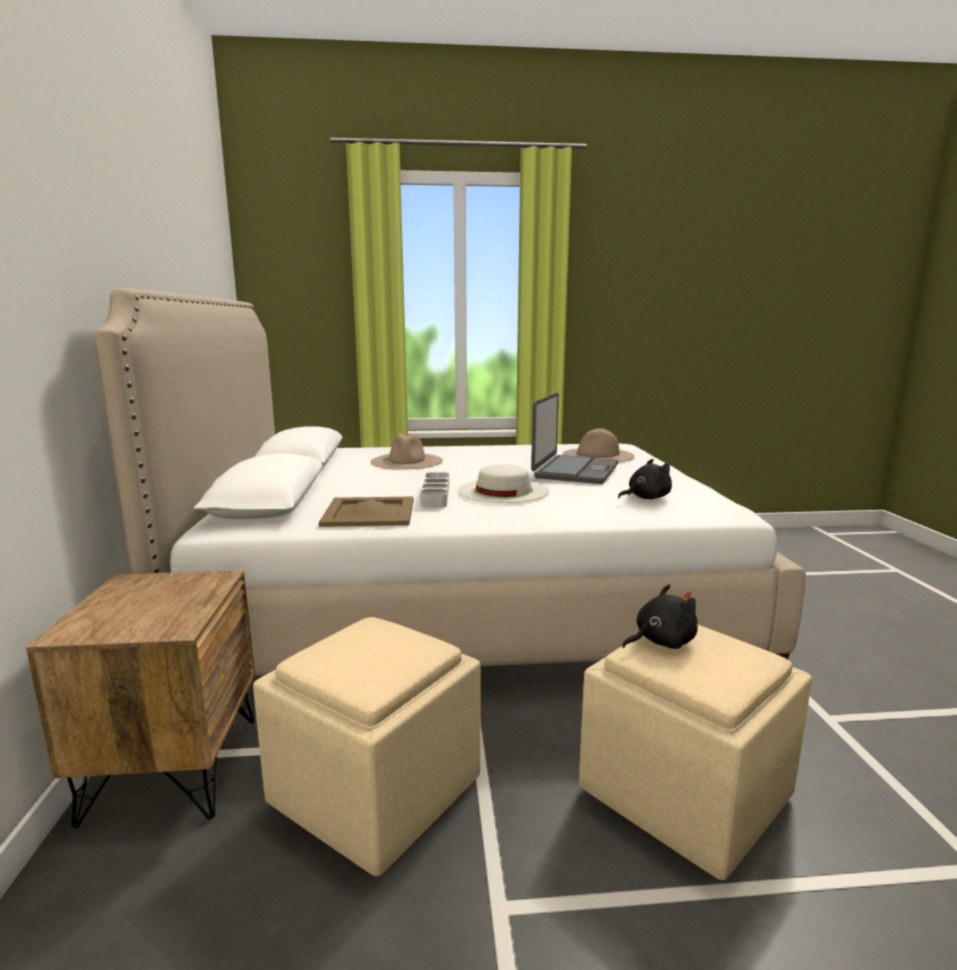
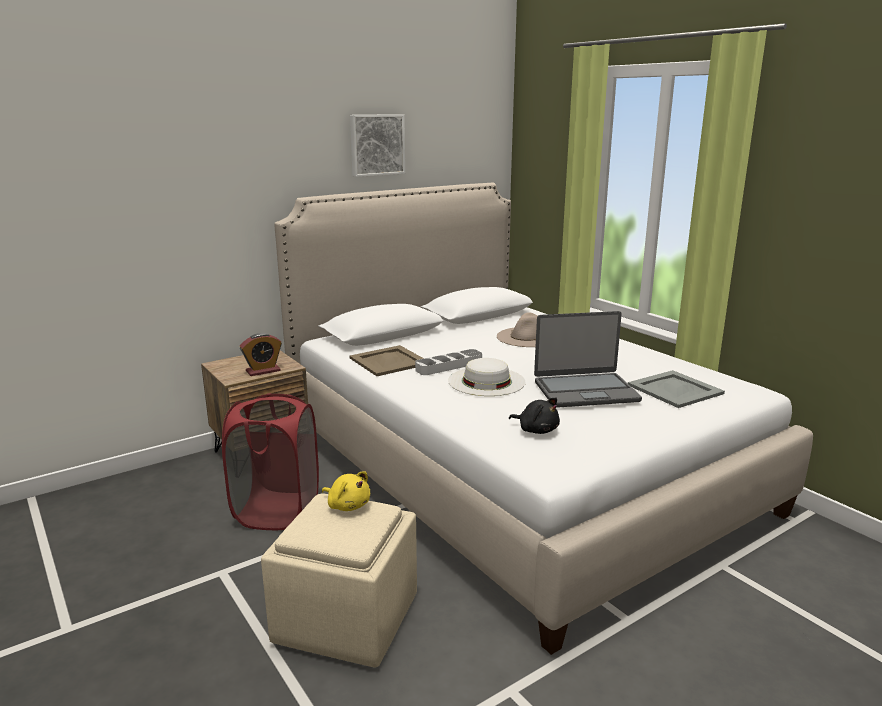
camera: 60 degrees right, 5 degrees up
beige ottoman [253,617,480,876] -> red laundry basket [222,393,319,530]
beige hat [562,428,635,463] -> grey tray [628,370,725,408]
black plush toy [622,584,698,649] -> yellow plush toy [322,471,370,511]
none -> alarm clock [240,333,282,376]
none -> picture [350,114,405,177]

